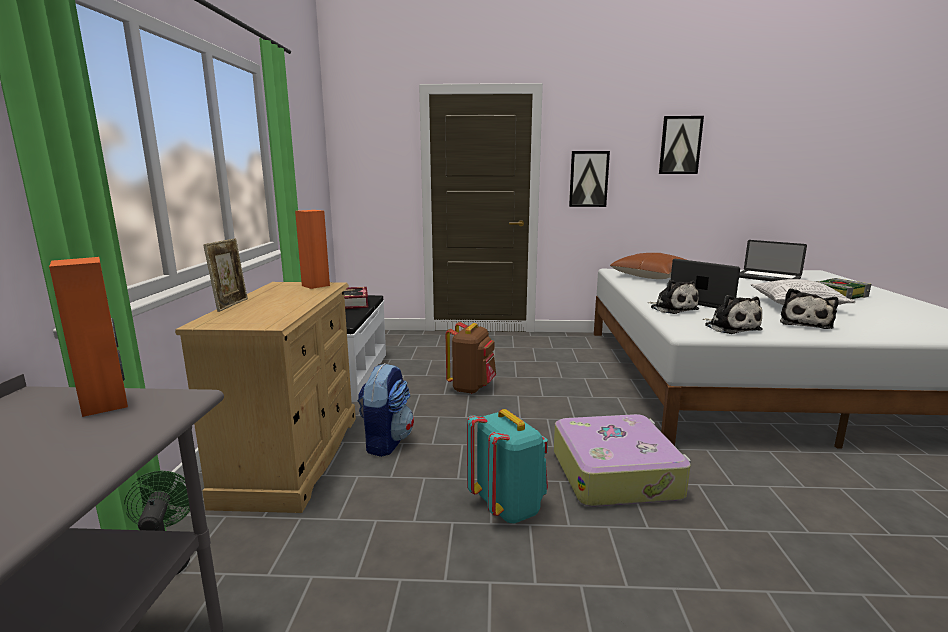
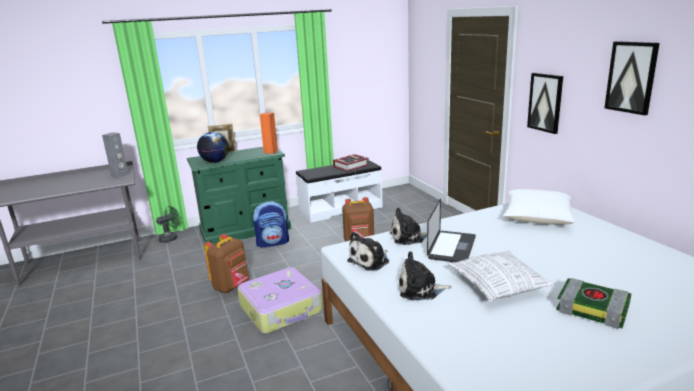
camera: 65 degrees right, 5 degrees up
orange speaker [49,257,128,417] -> grey speaker [102,132,129,178]
beige dresser [175,282,356,513] -> green dresser [187,147,291,245]
turquoise backpack [467,409,548,524] -> brown backpack [204,234,249,293]
brown pillow [610,253,686,279] -> white pillow [503,189,574,225]
plush toy [647,280,699,314] -> plush toy turned 45 degrees clockwise [390,208,427,245]
laptop [739,240,807,281] -> none
none -> globe [197,132,229,163]

